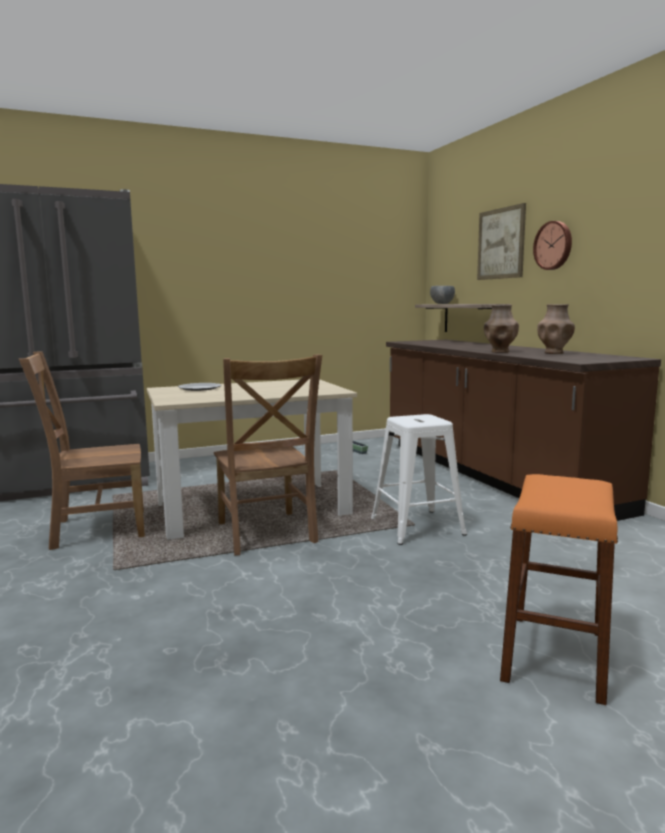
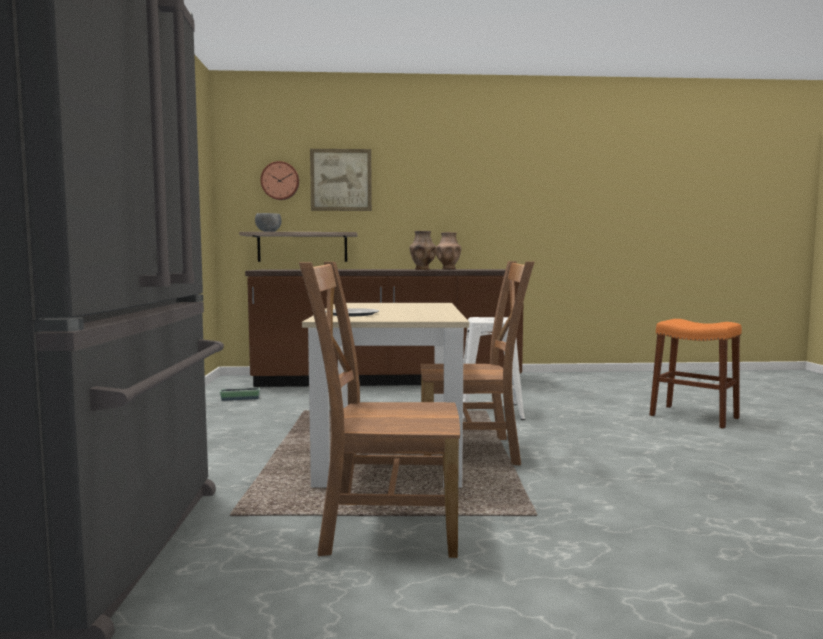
camera: 70 degrees left, 5 degrees down
brown chair [19,352,145,550] -> brown chair turned 90 degrees clockwise [299,262,460,558]
wall clock [533,221,572,270] -> wall clock moved to [261,161,299,200]

